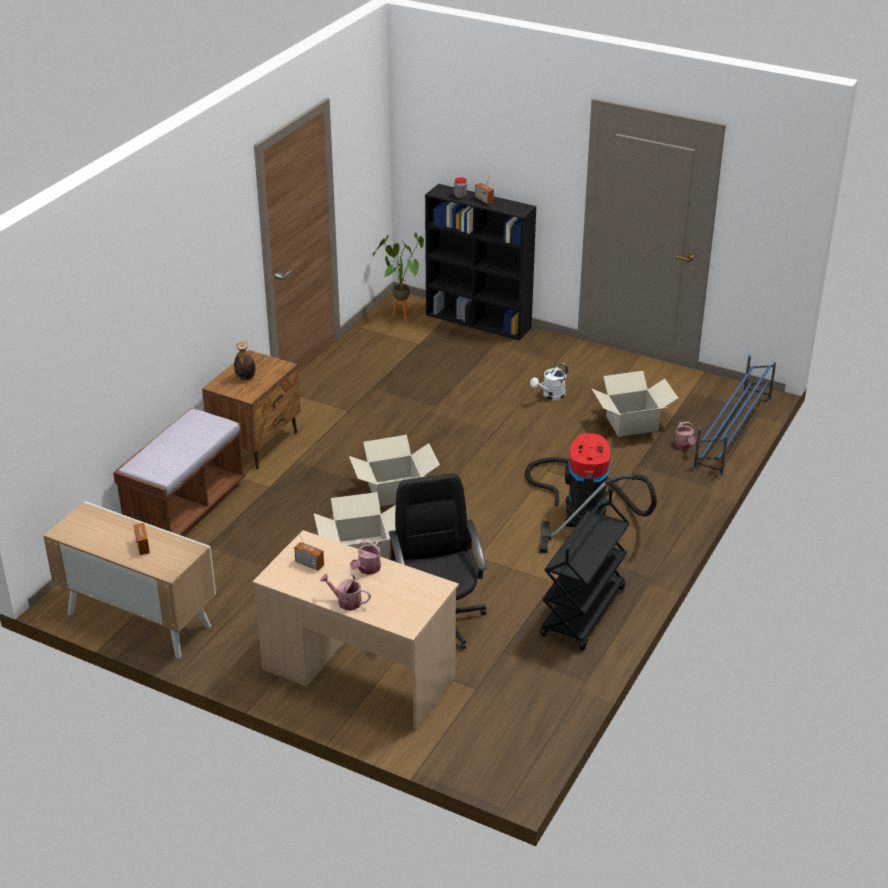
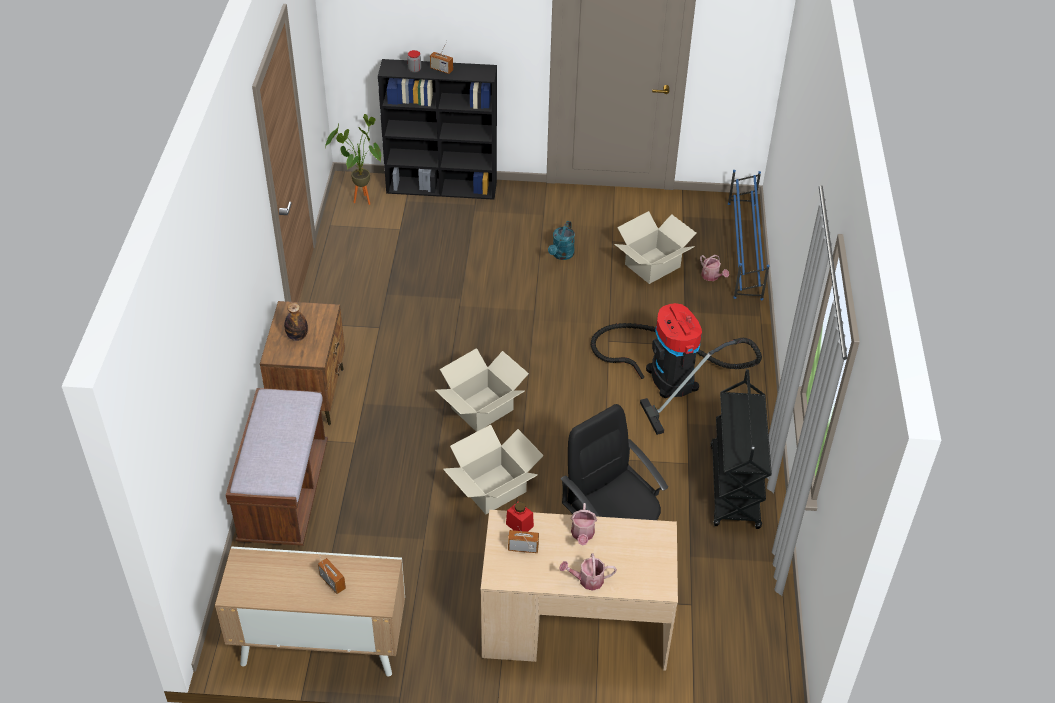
camera: 25 degrees left, 10 degrees up
white watering can [530,363,568,400] -> turquoise watering can [548,221,575,260]
none -> red jar [506,501,534,532]

